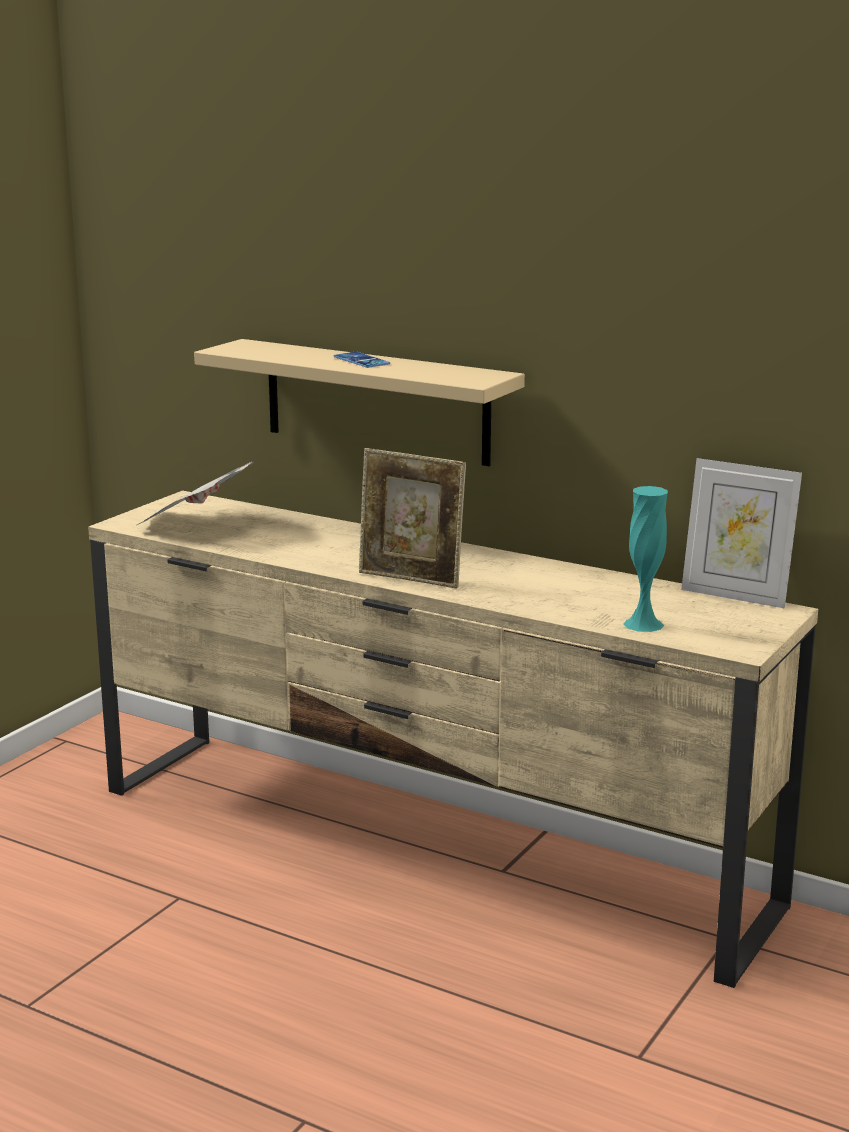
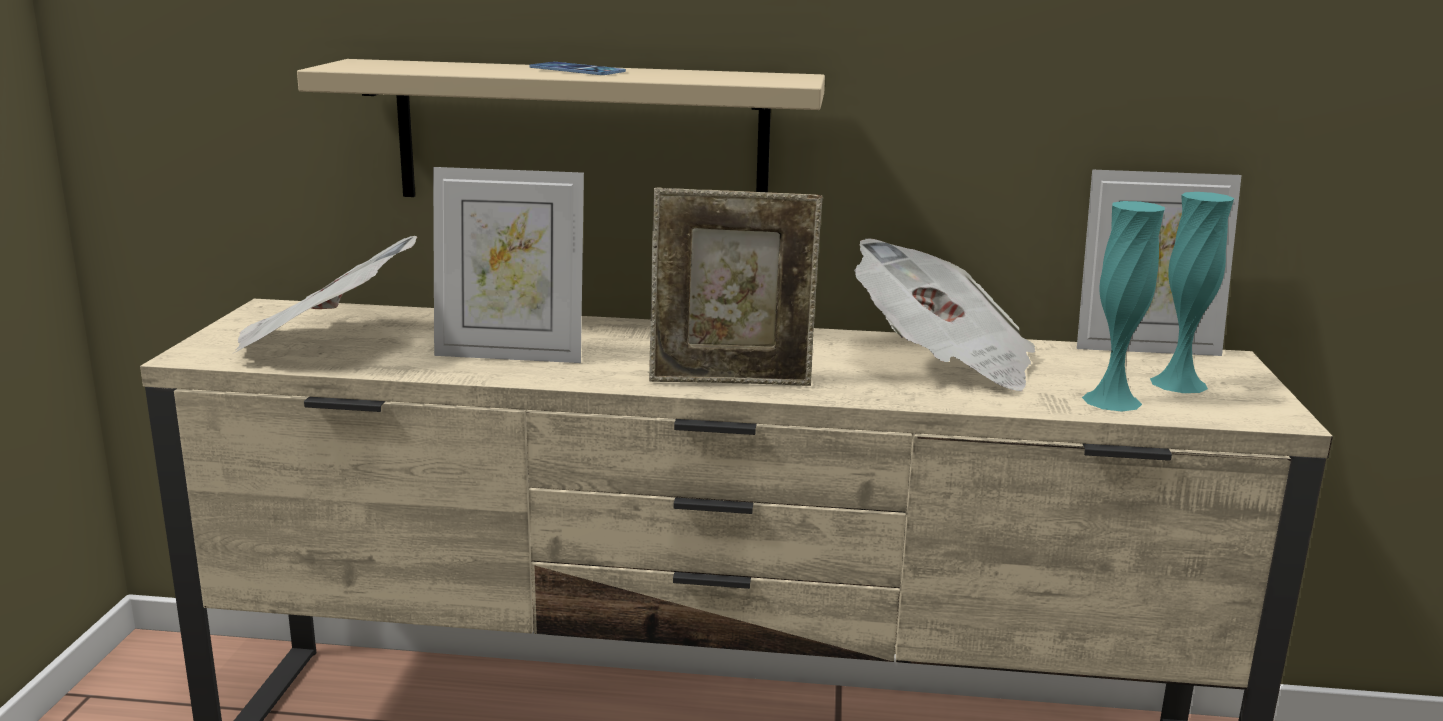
camera: 25 degrees left, 0 degrees up
none -> picture frame [433,167,584,363]
none -> newspaper [854,239,1035,391]
none -> turquoise vase [1150,192,1234,393]

